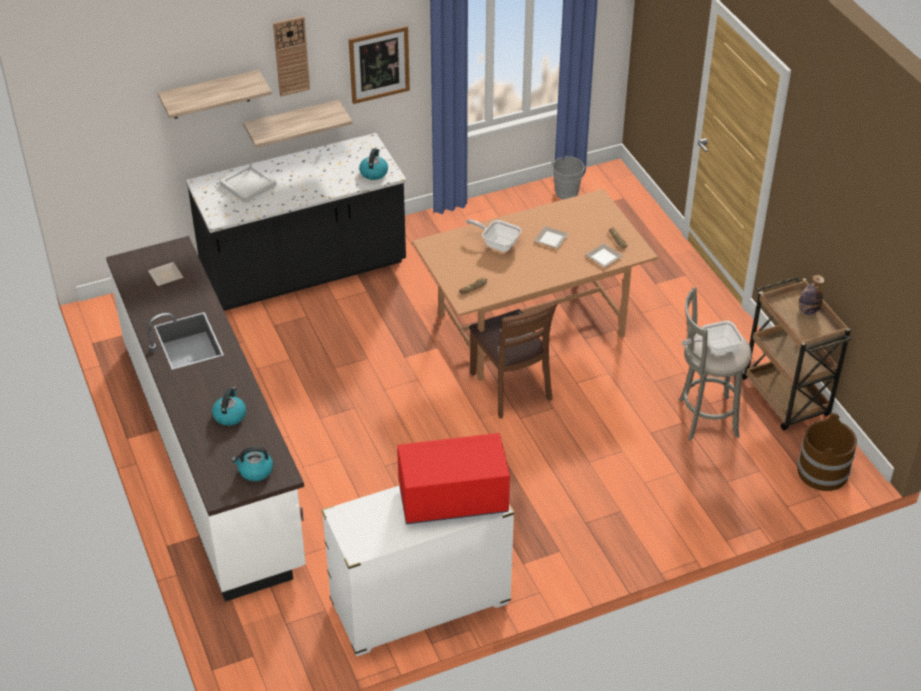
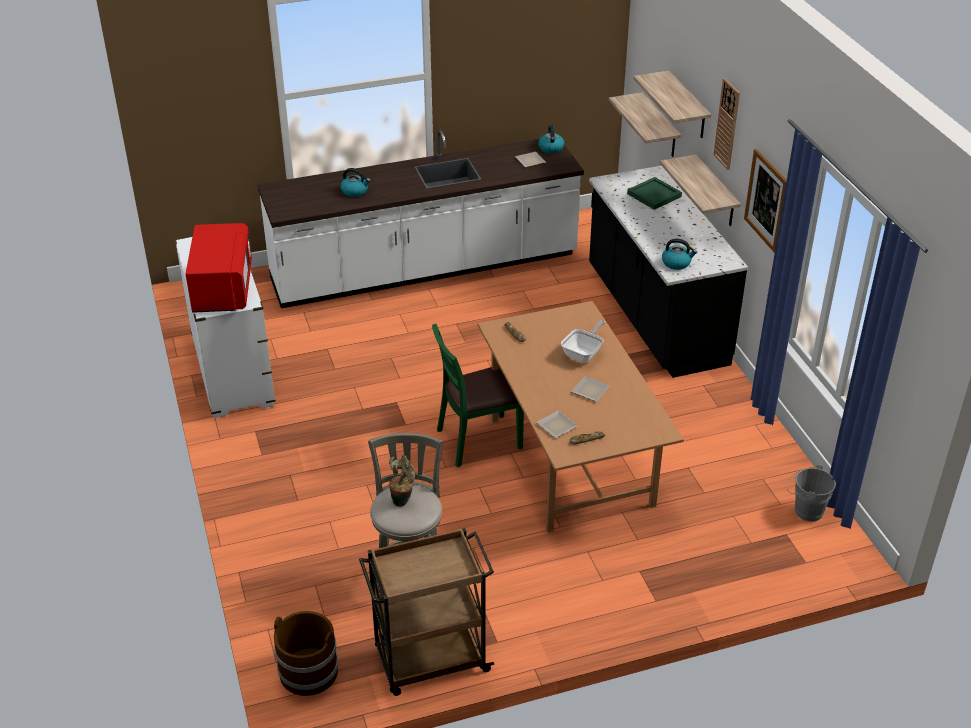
camera: 95 degrees right, 5 degrees down
white tray [219,164,277,203] -> green tray [627,177,682,210]
kettle [231,447,273,481] -> kettle moved to [538,125,564,154]
brown chair [469,300,558,419] -> green chair [432,324,524,467]
frying pan [682,321,743,354] -> potted plant [389,455,415,507]
bottle [798,275,825,315] -> none
none -> shelf [609,92,681,157]

